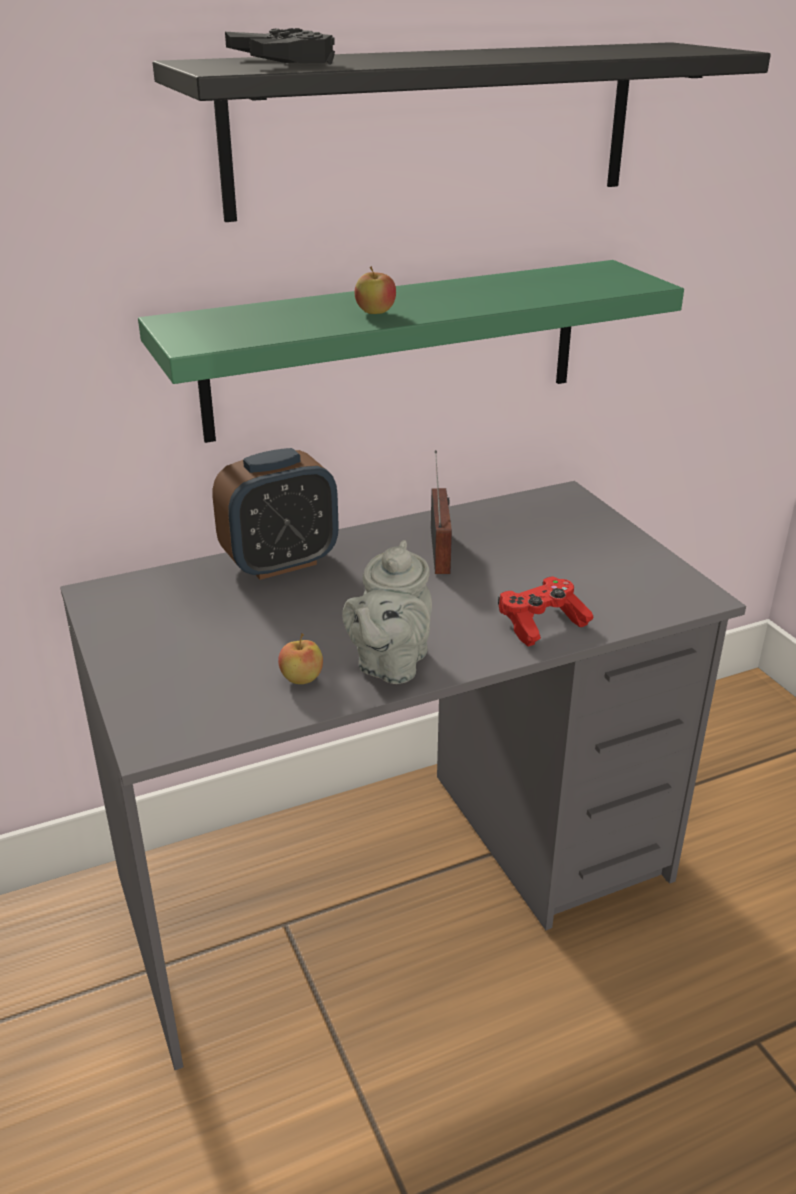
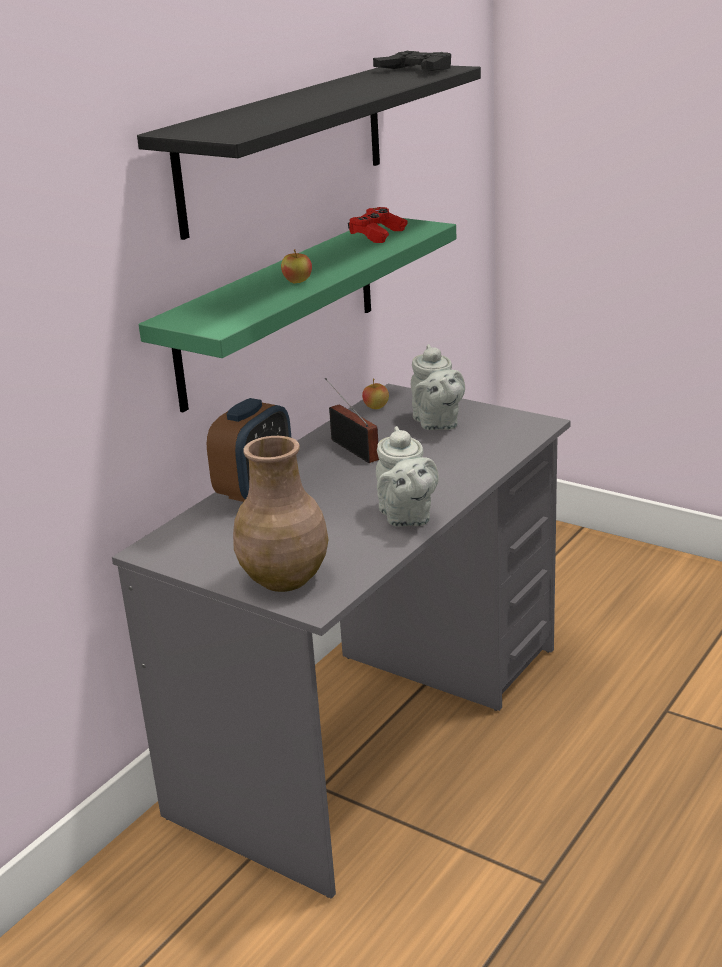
camera: 30 degrees left, 5 degrees down
black game controller [225,28,335,65] -> black game controller moved to [373,51,451,71]
apple [278,633,323,684] -> apple moved to [362,379,389,409]
red game controller [498,576,593,647] -> red game controller moved to [348,207,408,243]
none -> brown vase [233,436,329,592]
none -> grey teapot [411,344,465,430]

